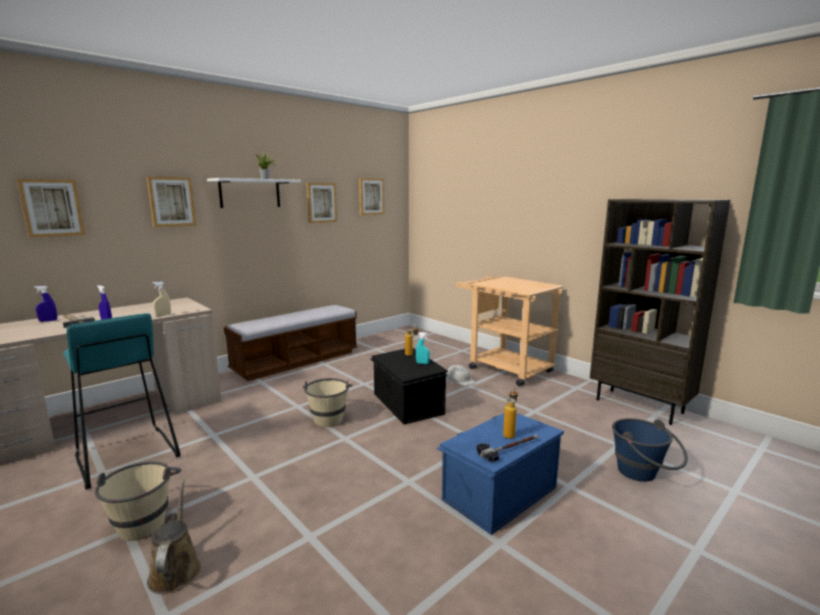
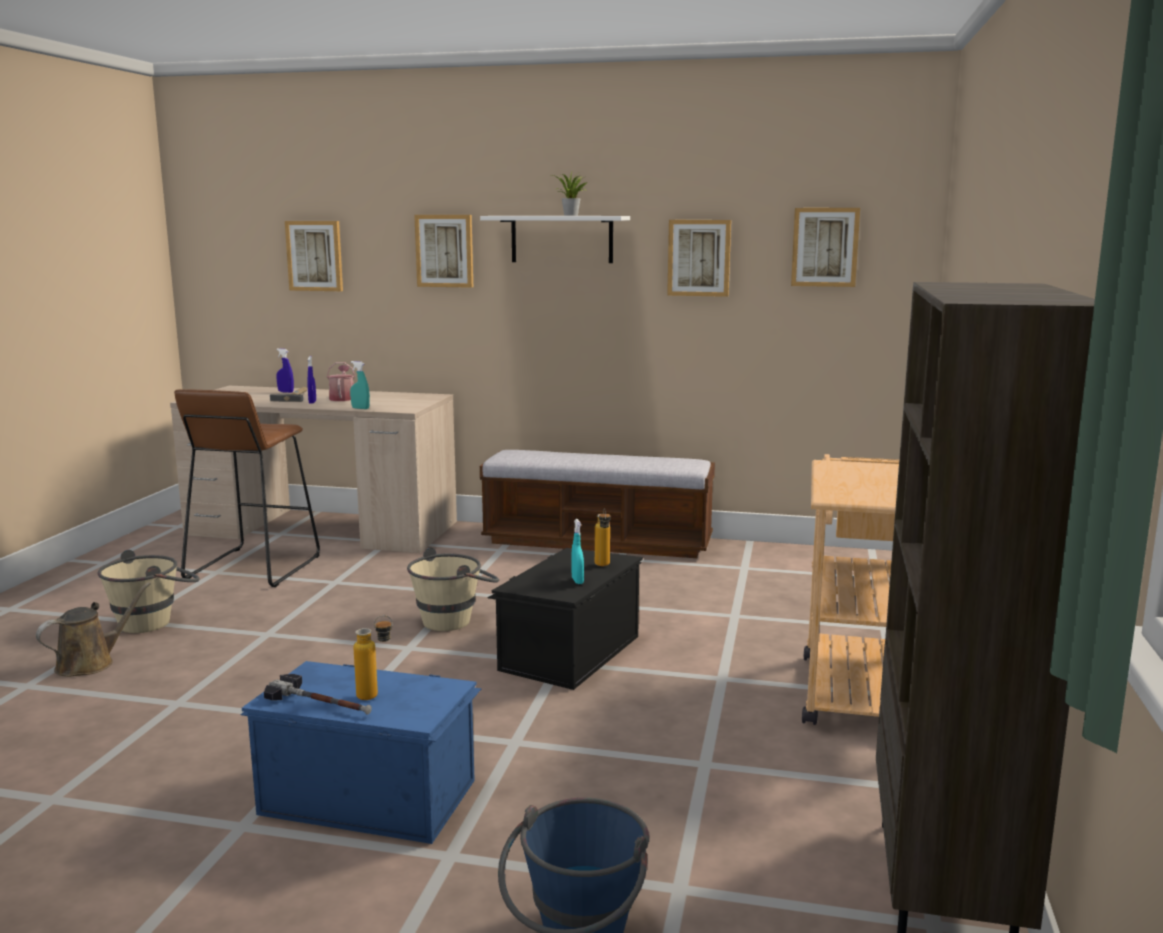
camera: 55 degrees right, 0 degrees up
turquoise stool [63,313,181,490] -> brown stool [174,389,320,587]
beige spray bottle [152,281,171,316] -> turquoise spray bottle [350,361,370,409]
white hard hat [446,365,476,386] -> none
none -> watering can [327,362,355,401]

